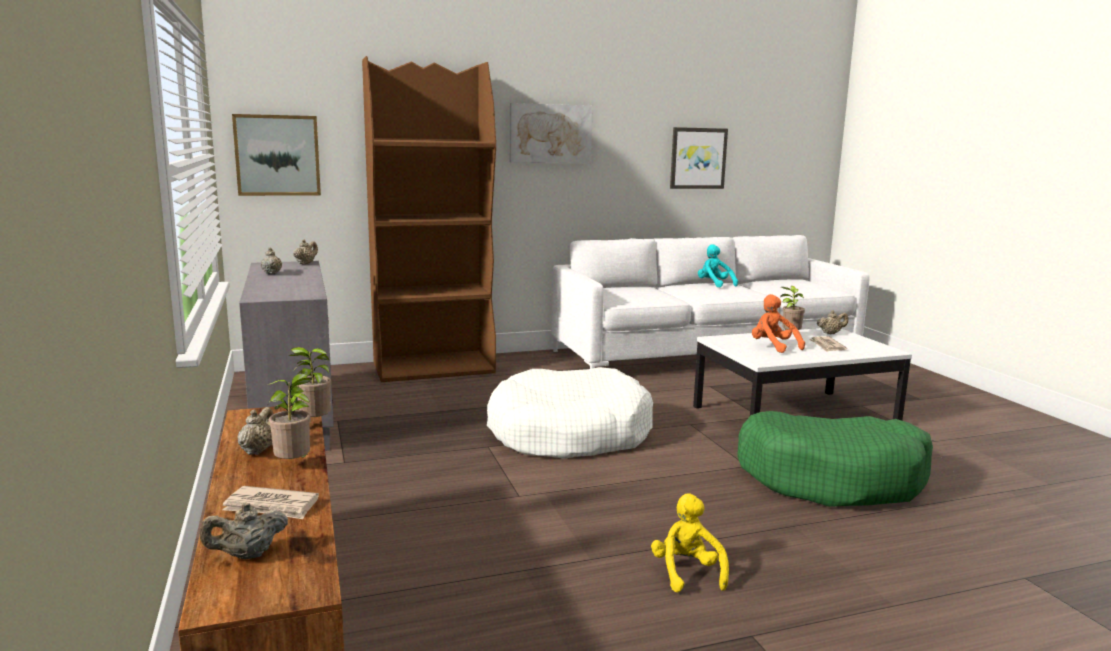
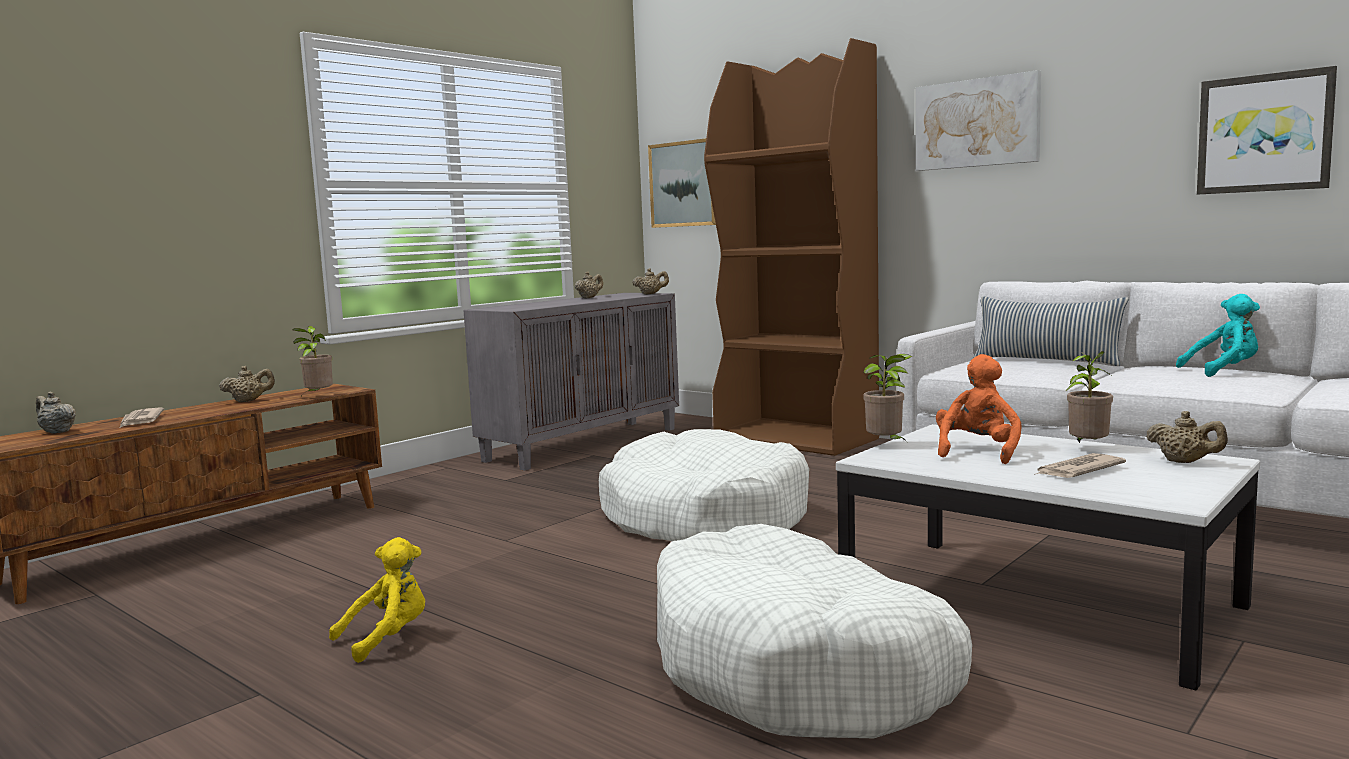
camera: 60 degrees right, 5 degrees down
potted plant [268,374,311,459] -> potted plant moved to [863,354,912,442]
turquoise plush toy [698,244,738,288] -> turquoise plush toy turned 60 degrees clockwise [1176,294,1260,377]
green dog bed [737,411,933,507] -> white dog bed [657,524,972,738]
none -> pillow [974,296,1129,366]

